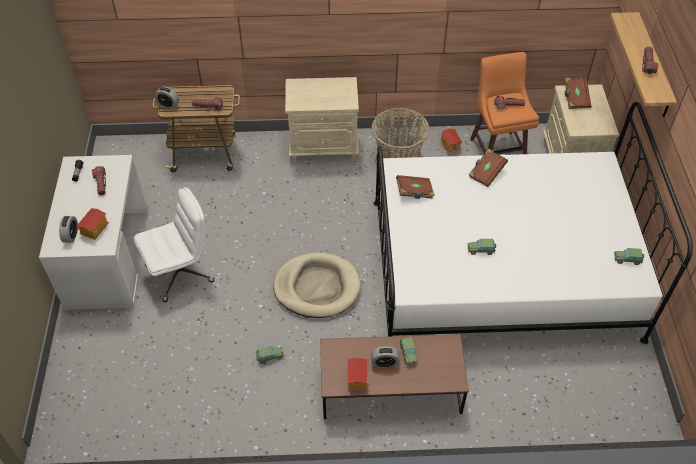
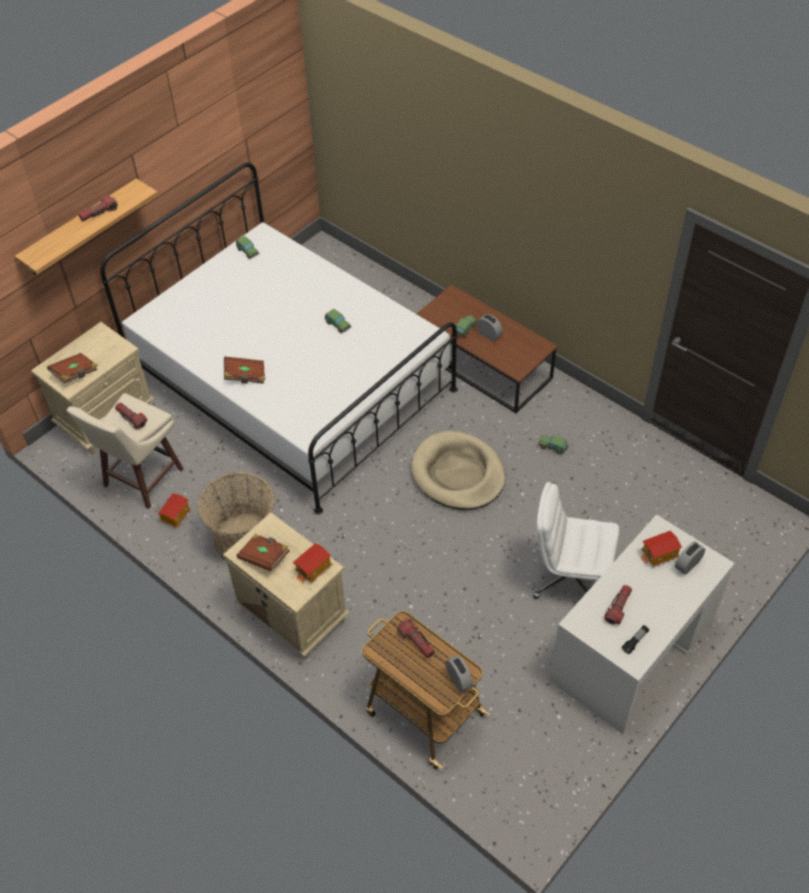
camera: 135 degrees left, 0 degrees up
toy house [347,357,368,390] -> toy house moved to [293,543,332,583]
brown book [396,175,435,199] -> brown book moved to [236,534,290,571]
orange stool [470,52,539,154] -> beige stool [67,393,184,509]

